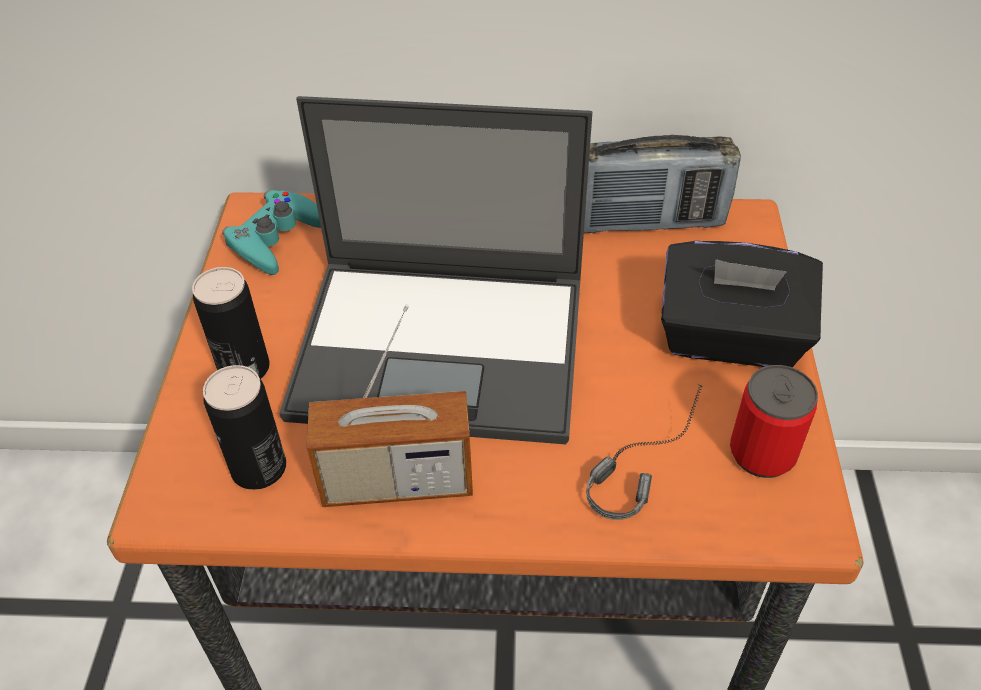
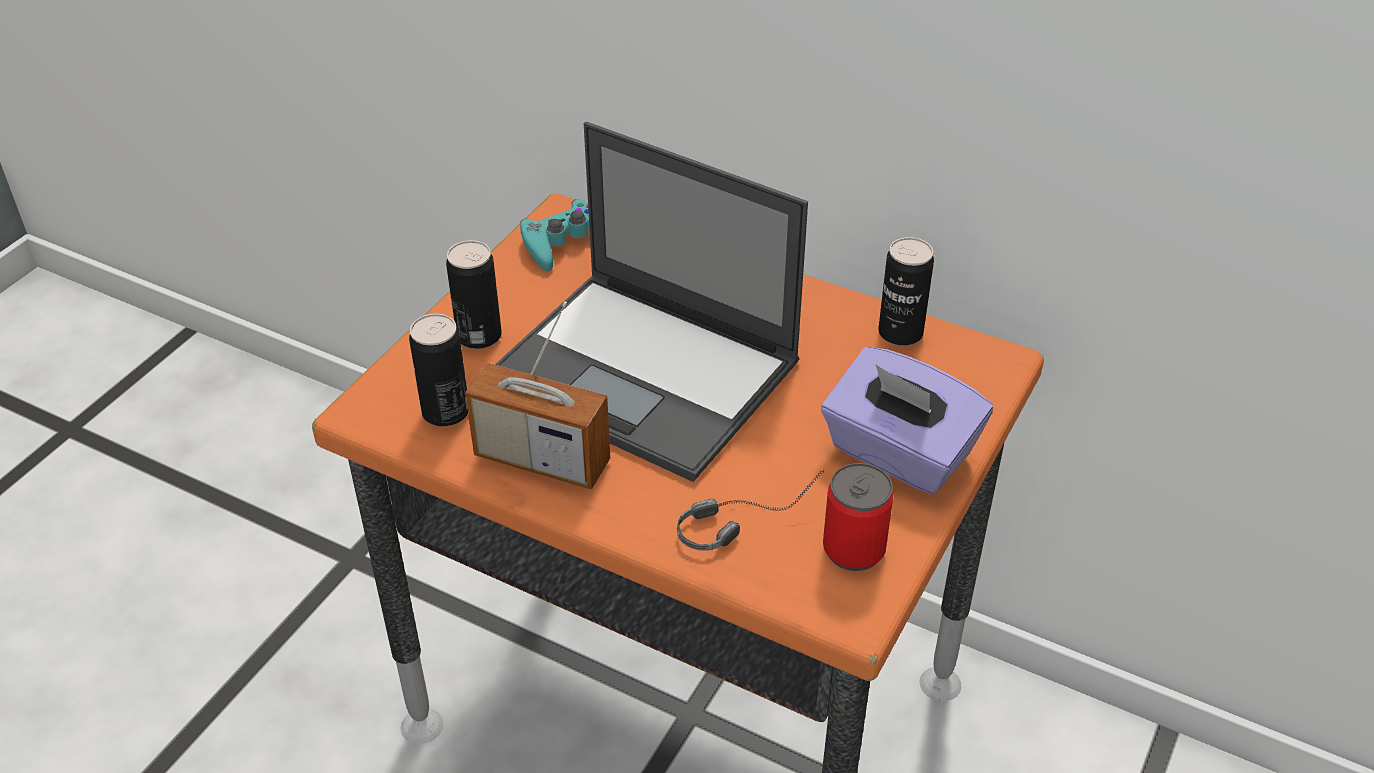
camera: 25 degrees right, 5 degrees down
radio [584,135,741,233] -> can [878,237,934,346]
black tissue box [661,241,823,367] -> purple tissue box [821,347,993,494]

